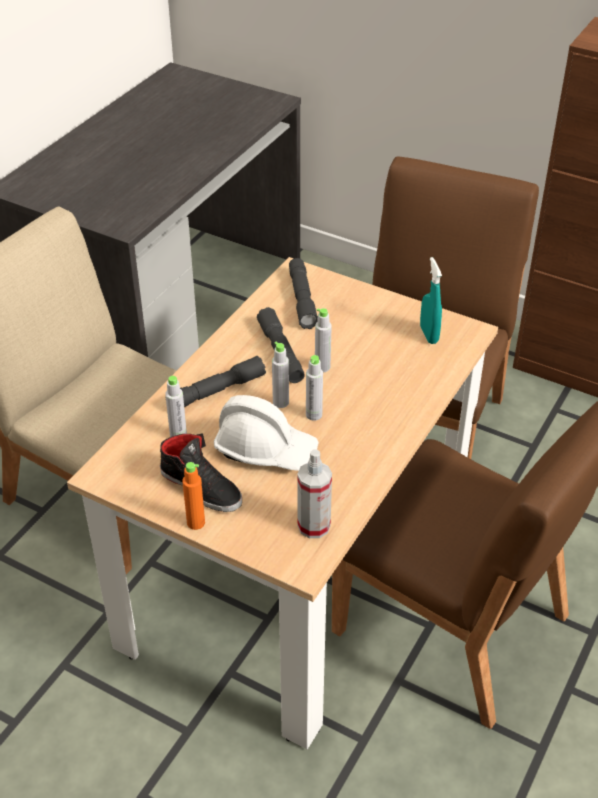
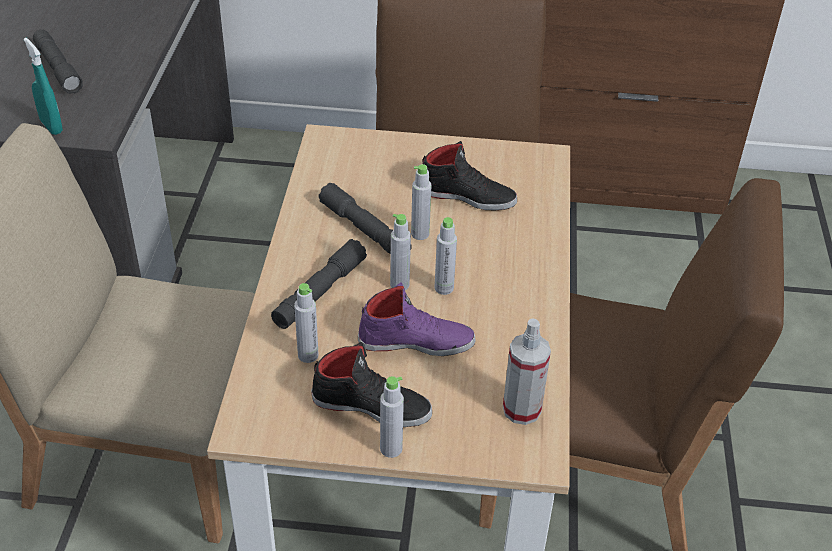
camera: 25 degrees left, 0 degrees up
orange bottle [182,462,205,530] -> grey bottle [380,376,404,458]
white hard hat [214,395,319,471] -> purple shoe [358,282,476,356]
grey flashlight [289,258,318,329] -> grey flashlight moved to [33,29,83,94]
turquoise spray bottle [420,257,442,344] -> turquoise spray bottle moved to [24,38,63,135]
none -> black shoe [423,141,517,210]

